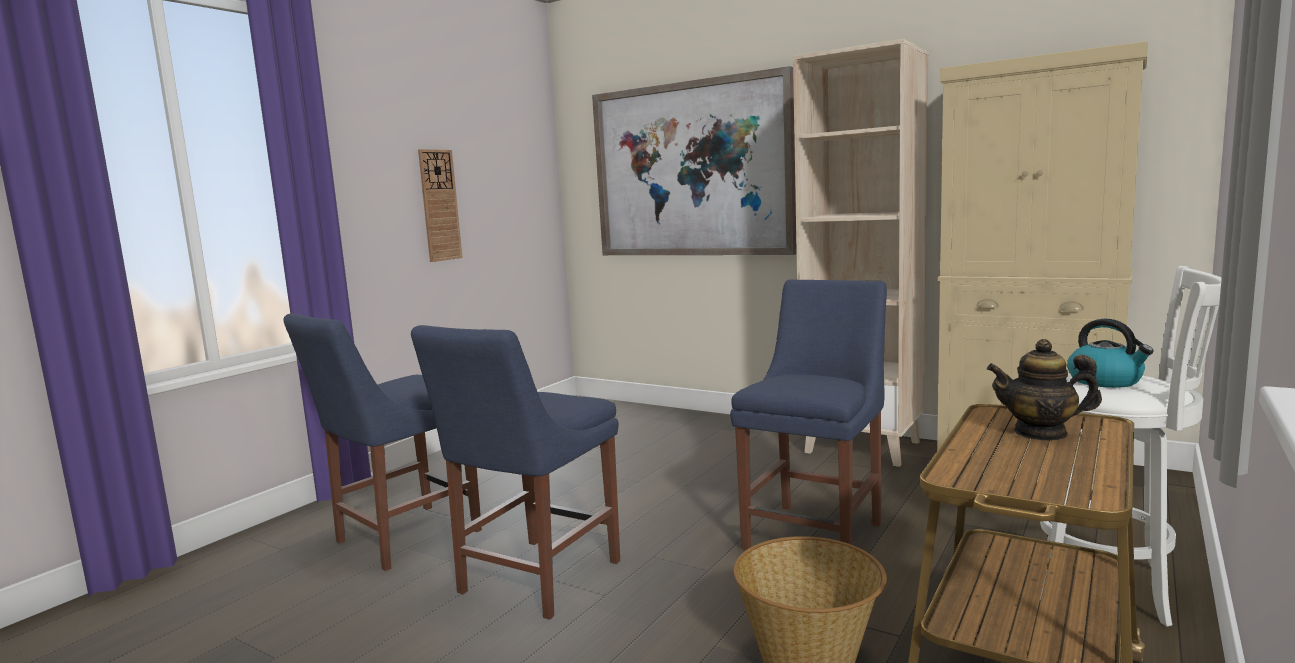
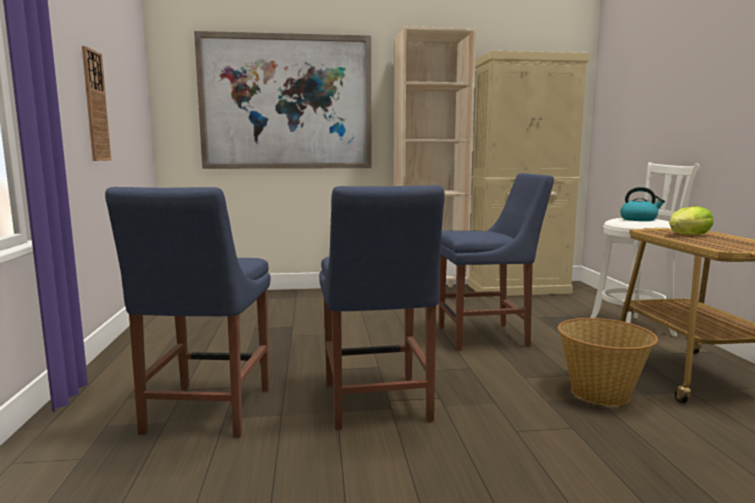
camera: 40 degrees left, 0 degrees up
blue chair [730,279,887,550] -> blue chair turned 90 degrees clockwise [439,173,554,351]
teapot [987,339,1102,441] -> lettuce [669,206,713,235]

